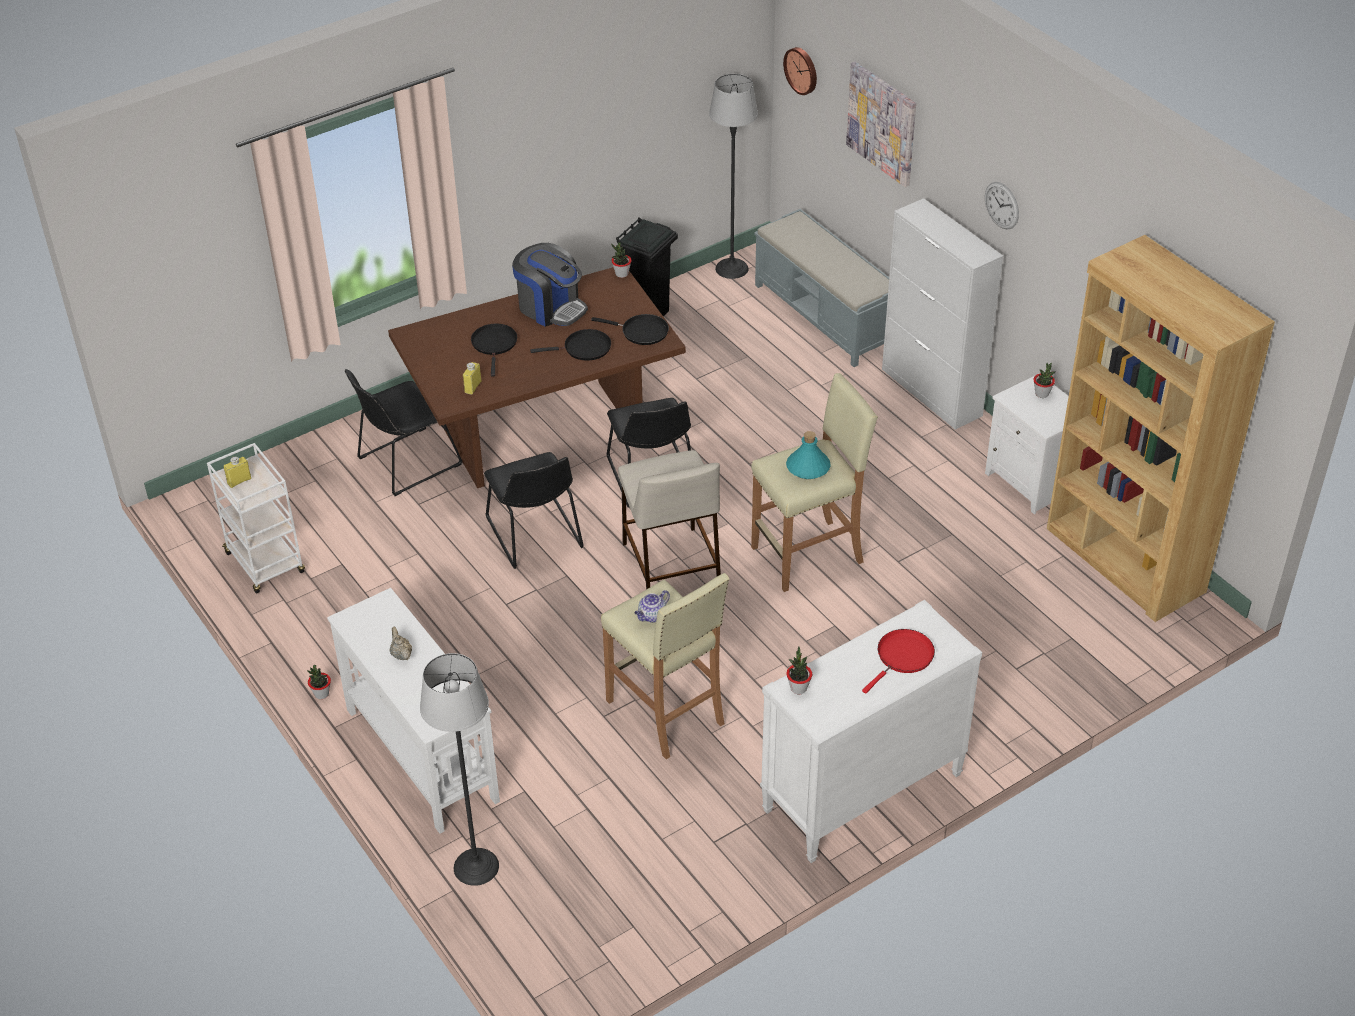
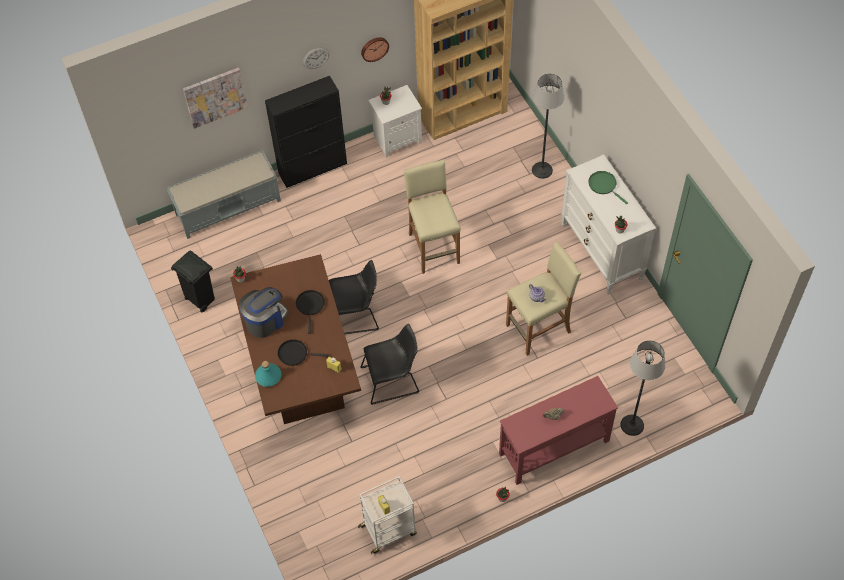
camera: 80 degrees left, 15 degrees up
white console table [327,588,500,834] -> red console table [499,376,618,485]
black chair [345,369,462,496] -> none
black frying pan [591,314,669,345] -> none
beige stool [618,450,721,590] -> none
floor lamp [709,74,758,279] -> floor lamp moved to [532,74,564,179]
wall clock [783,47,817,95] -> wall clock moved to [361,37,389,62]
turquoise bottle [786,431,831,479] -> turquoise bottle moved to [255,361,281,387]
red frying pan [862,629,935,693] -> green frying pan [588,171,628,204]
white cabinet [882,198,1003,430] -> black cabinet [265,76,347,188]

